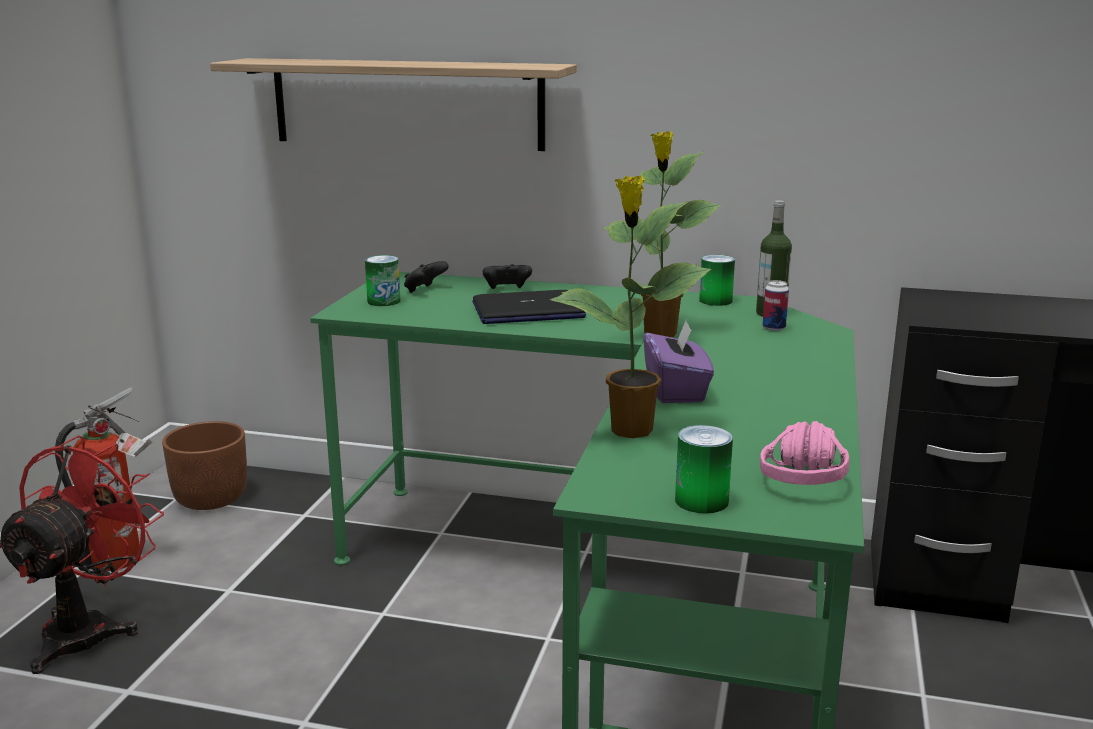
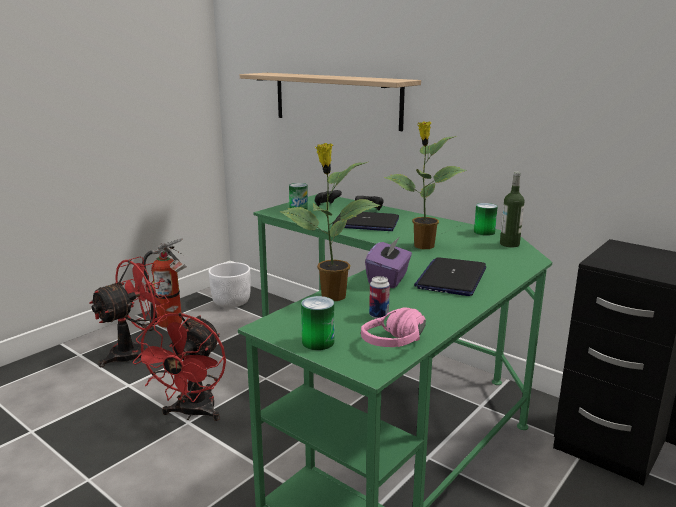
camera: 25 degrees right, 0 degrees up
brown planter [162,421,247,510] -> white planter [208,262,251,308]
can [762,280,789,331] -> can moved to [369,276,390,319]
none -> red fan [133,313,226,421]
none -> laptop [414,257,486,296]

